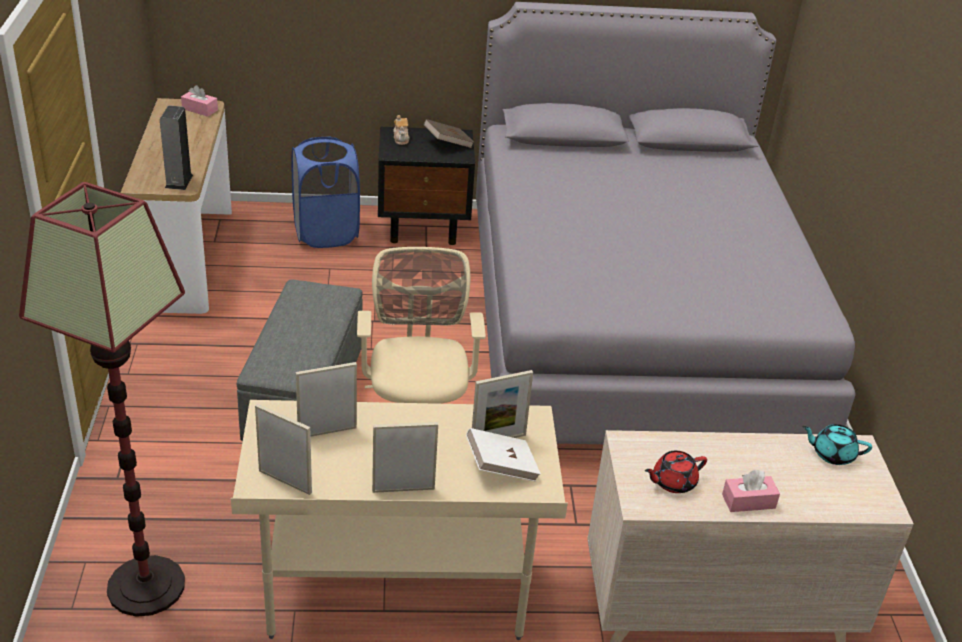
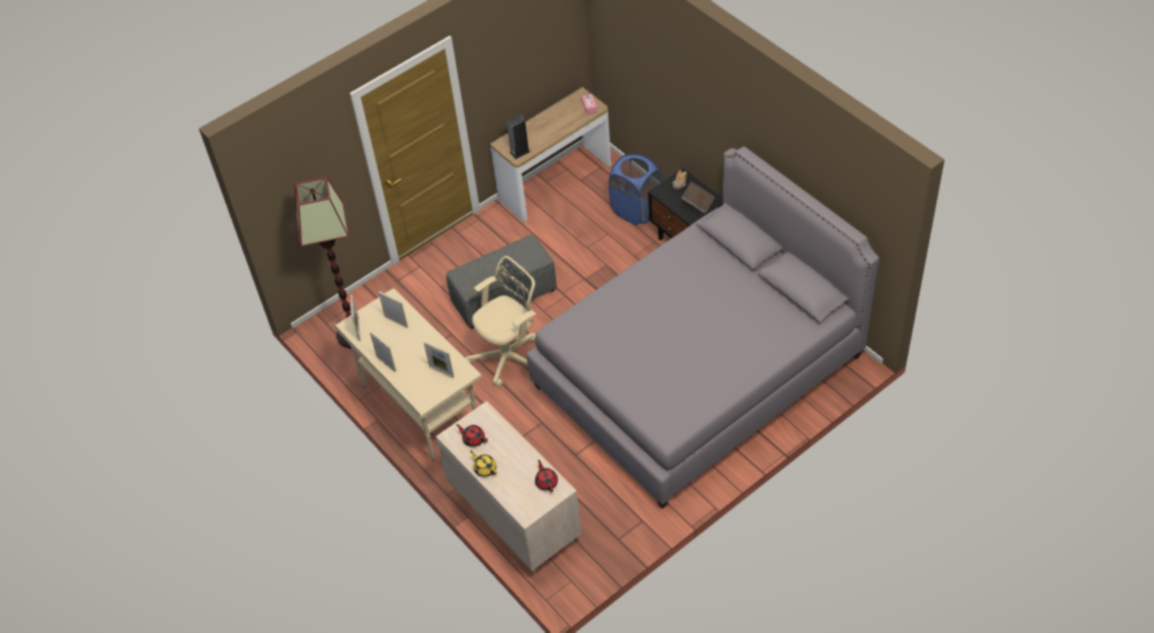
camera: 60 degrees right, 15 degrees up
white book [466,428,541,482] -> none
pink tissue box [722,470,780,512] -> yellow teapot [470,451,497,477]
turquoise teapot [802,424,872,465] -> red teapot [535,460,558,492]

